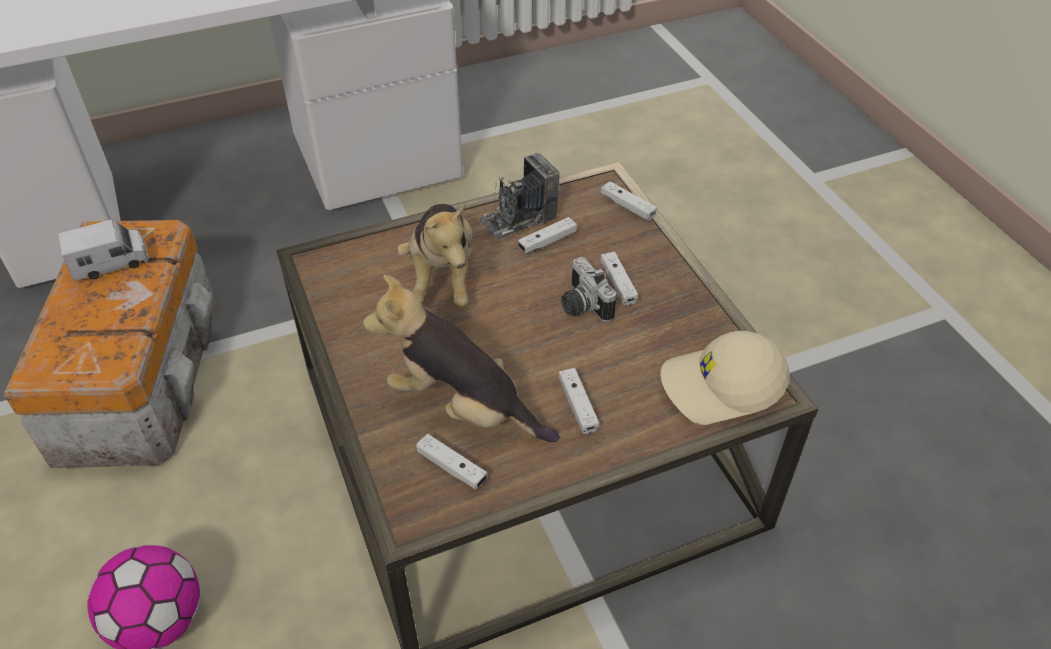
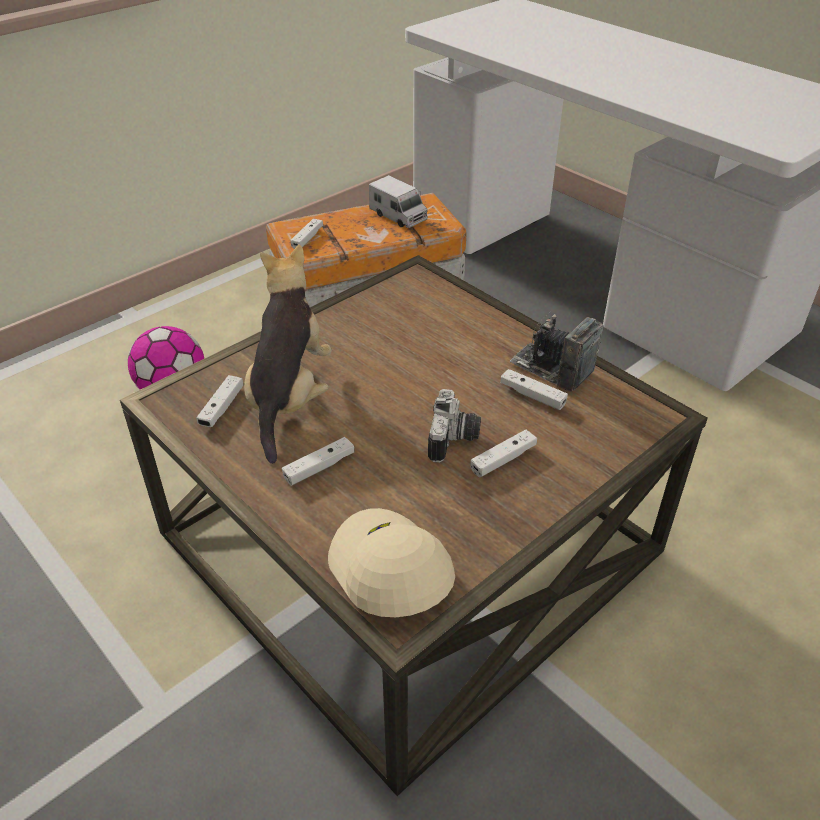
camera: 70 degrees right, 5 degrees down
plush toy [397,203,472,307] -> none
camera [561,257,617,322] -> camera turned 150 degrees clockwise [428,389,481,463]
white game controller [601,181,657,221] -> white game controller moved to [290,218,323,249]

